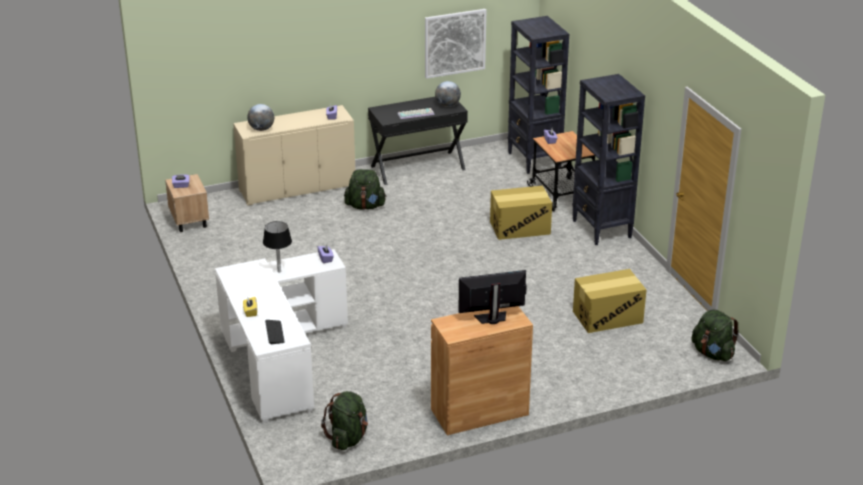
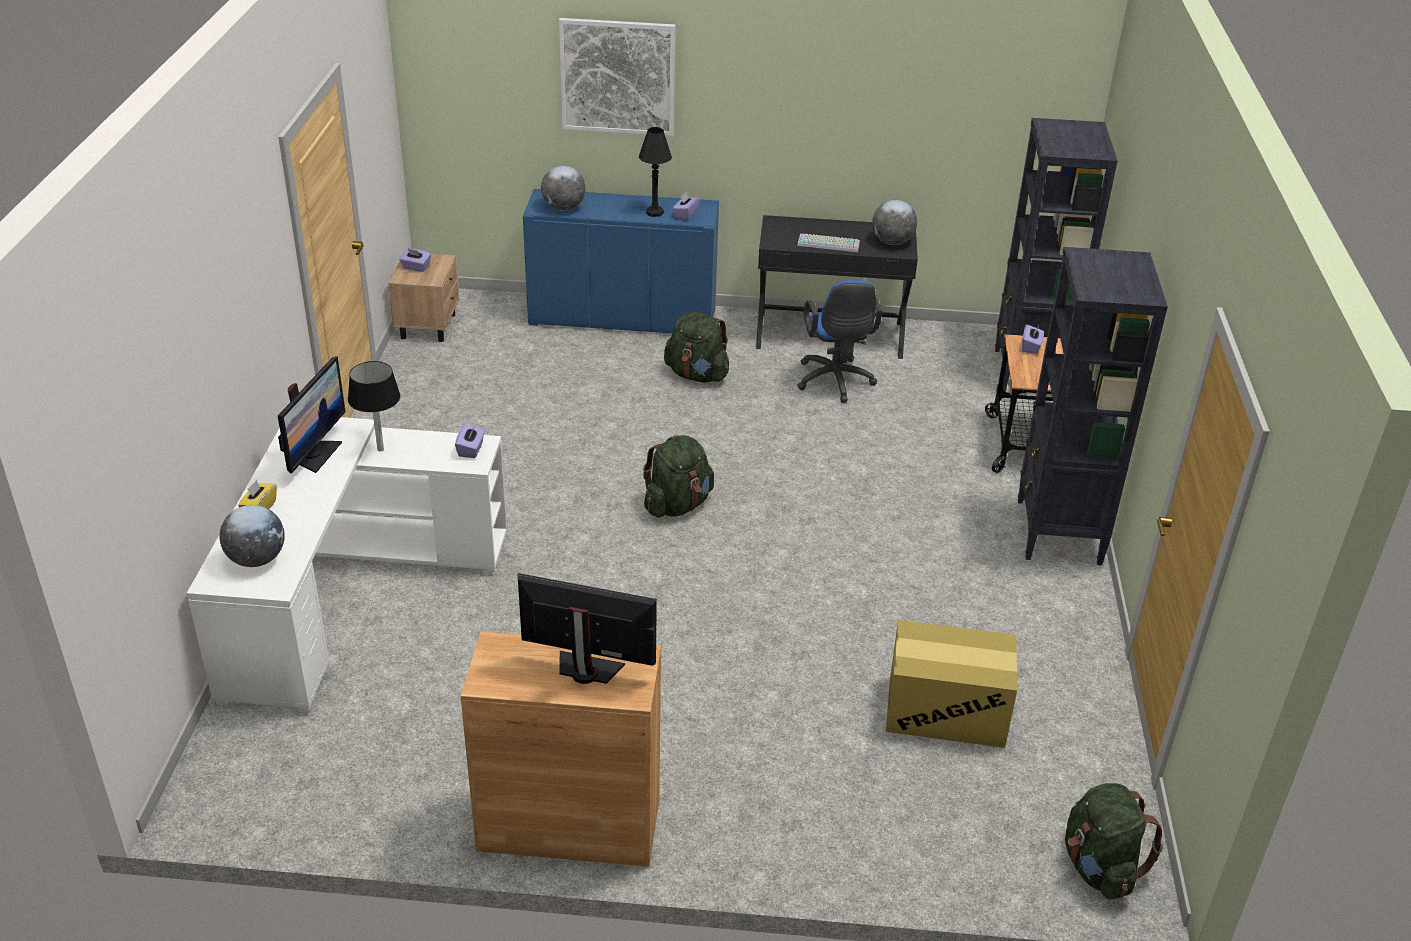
camera: 25 degrees right, 5 degrees up
beige cabinet [233,105,355,206] -> blue cabinet [523,189,719,333]
keyboard [265,320,285,344] -> globe [219,505,285,567]
green backpack [321,391,368,450] -> green backpack moved to [643,435,714,517]
picture [425,9,487,79] -> picture moved to [559,18,675,136]
cardboard box [490,186,552,240] -> none
none -> monitor [278,356,345,473]
none -> black table lamp [639,127,672,217]
none -> blue office chair [797,280,882,403]

